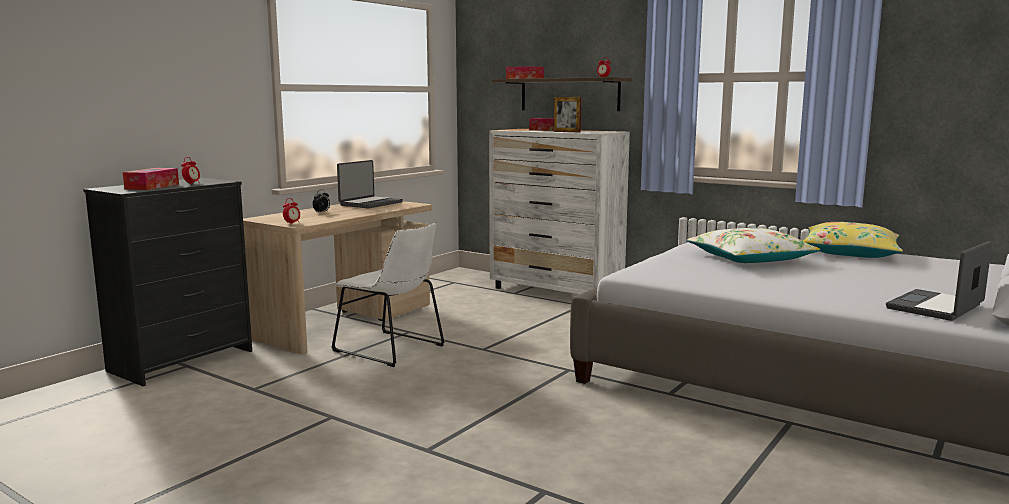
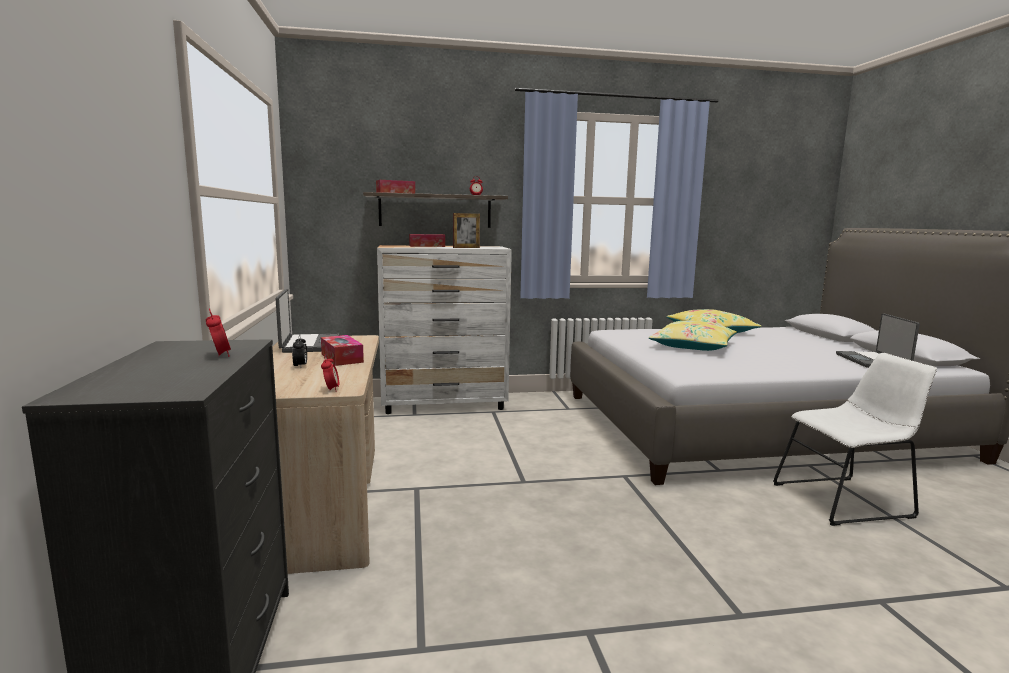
camera: 45 degrees left, 0 degrees up
tissue box [123,168,179,190] -> tissue box moved to [321,335,364,366]
white chair [331,223,444,367] -> white chair moved to [773,353,937,526]
white pillow [687,228,820,263] -> yellow pillow [649,321,737,351]

